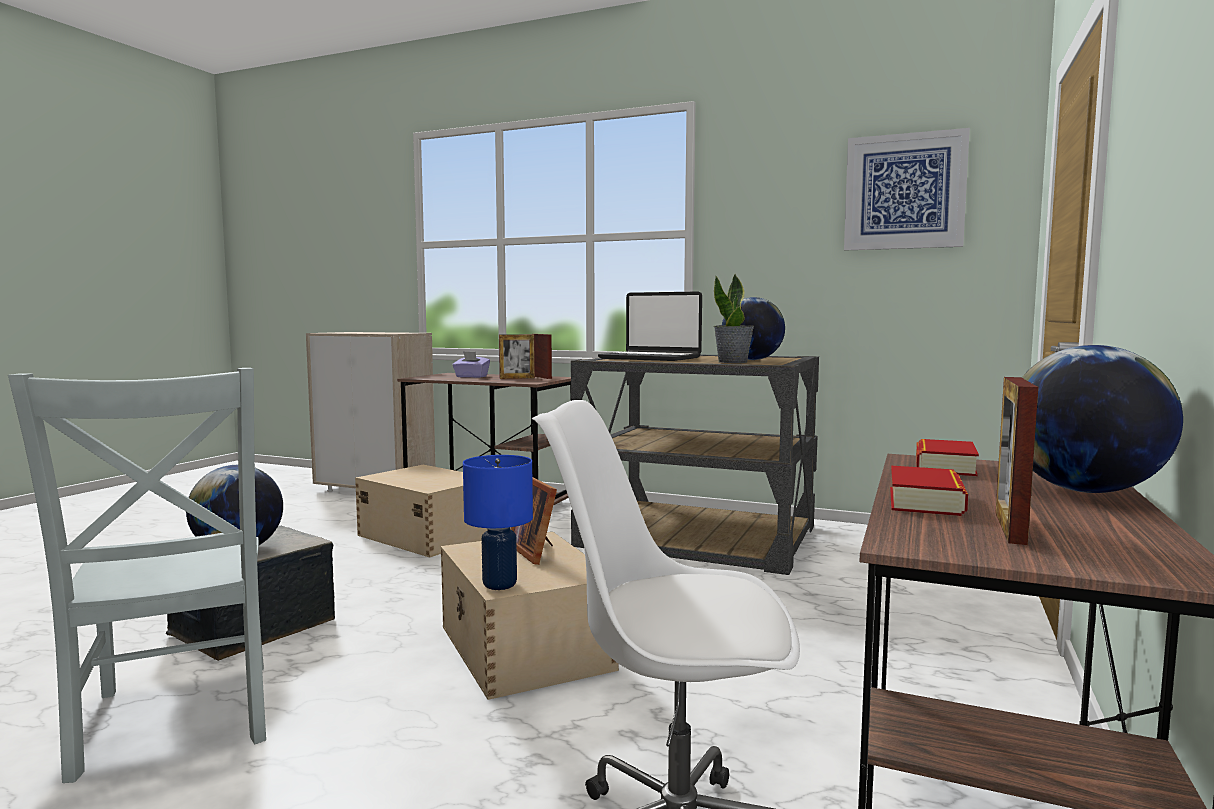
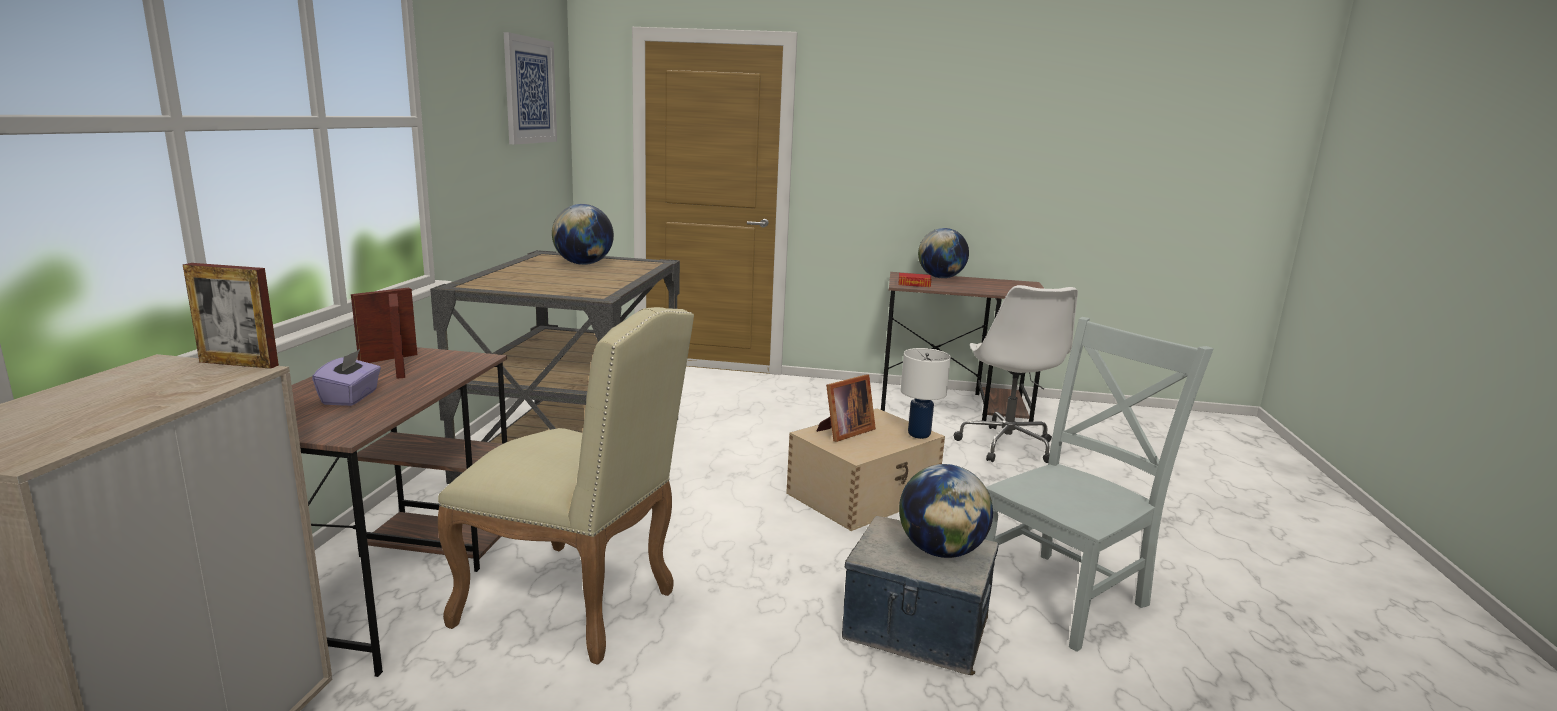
camera: 105 degrees left, 10 degrees up
beige storage box [355,465,488,558] -> beige chair [438,307,694,665]
blue table lamp [463,455,533,590] -> white table lamp [900,348,951,439]
laptop [598,291,702,361] -> none
potted plant [714,274,754,363] -> none
book [890,466,968,516] -> none
picture frame [995,377,1038,545] -> picture frame moved to [183,263,279,369]

